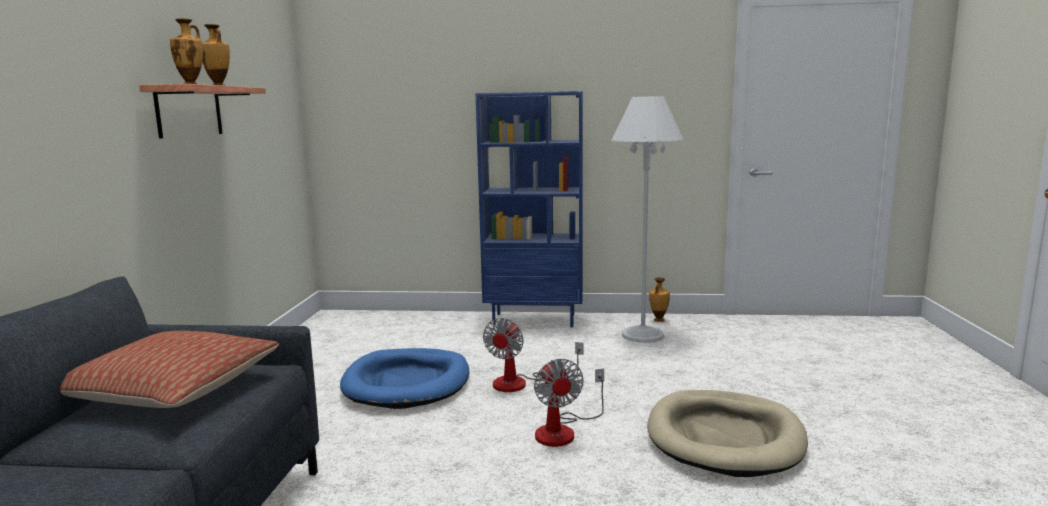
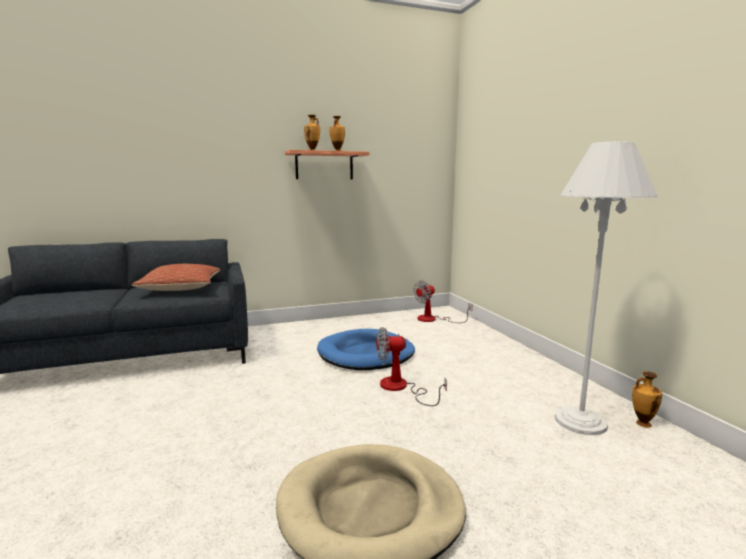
camera: 65 degrees right, 0 degrees up
blue bookcase [475,91,583,327] -> none
fan [534,359,604,447] -> fan moved to [413,280,472,323]

